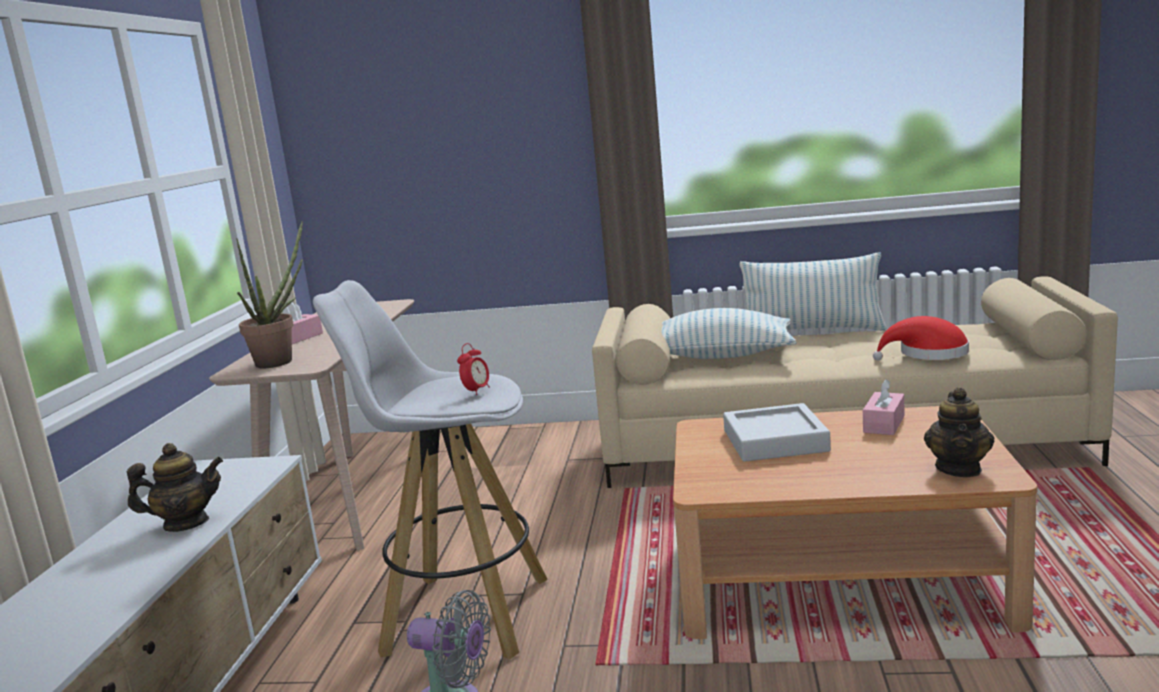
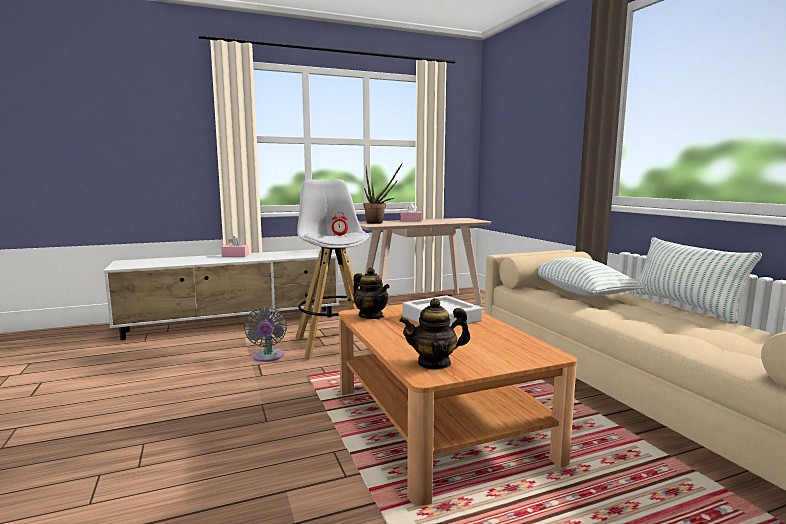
camera: 60 degrees right, 5 degrees down
teapot [127,443,223,532] -> teapot moved to [353,267,390,319]
pink tissue box [863,379,904,435] -> pink tissue box moved to [221,236,249,257]
red hat [873,316,969,360] -> none

